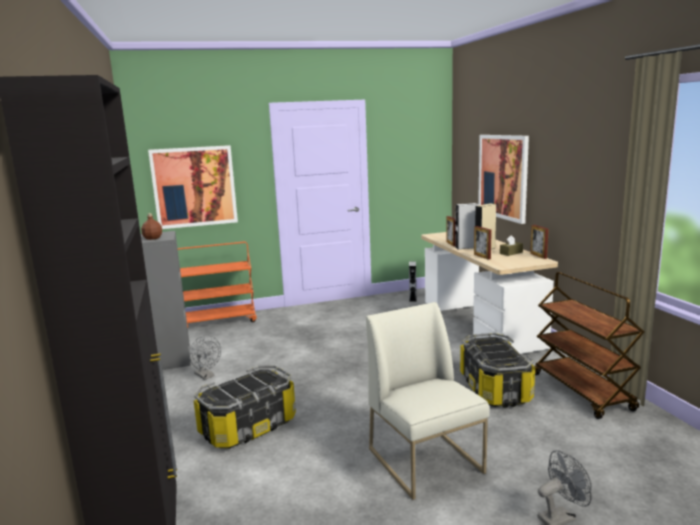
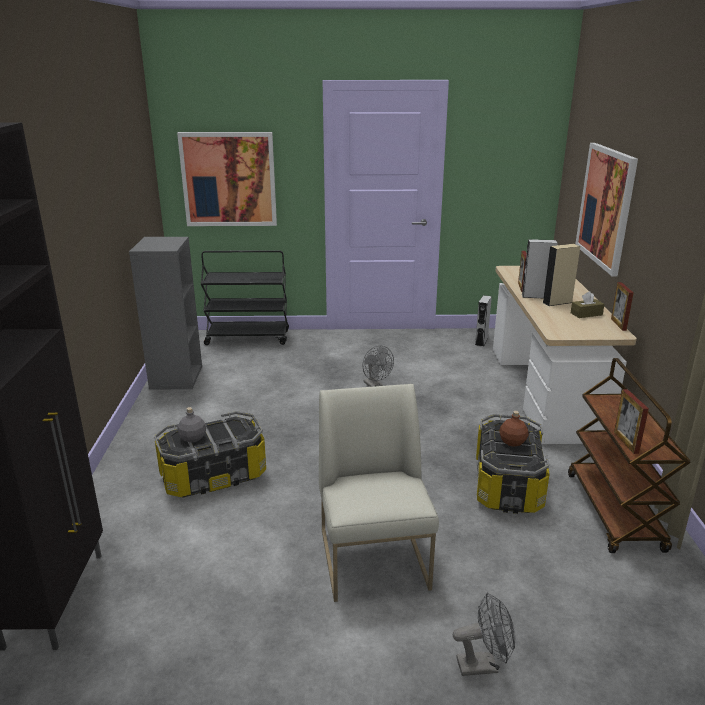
camera: 15 degrees right, 10 degrees up
brown bottle [141,213,162,240] -> brown bottle moved to [499,411,528,447]
orange cart [178,242,256,327] -> black cart [201,250,289,345]
grey fan [189,335,221,380] -> grey fan moved to [362,346,394,387]
picture frame [474,226,492,259] -> picture frame moved to [614,389,649,454]
none -> grey bottle [177,407,206,443]

